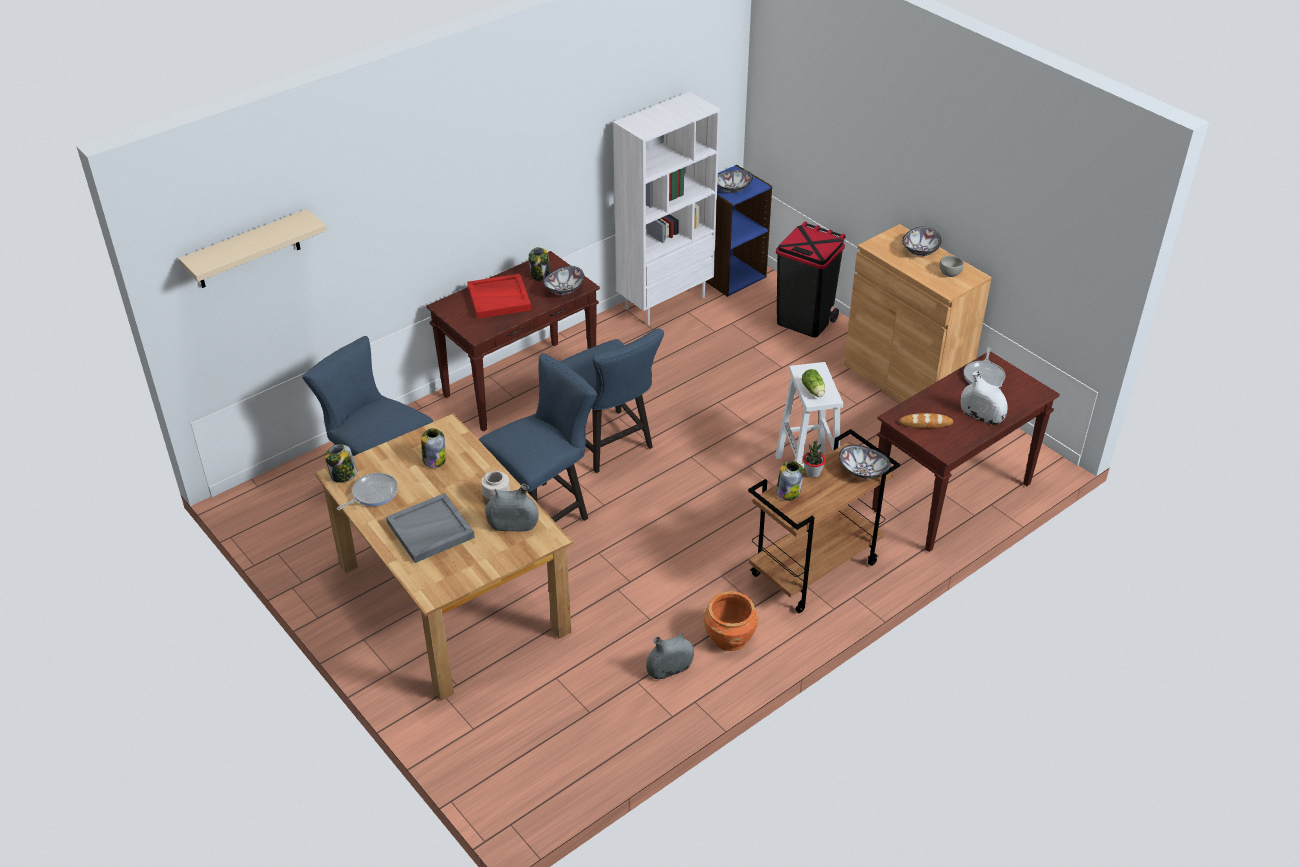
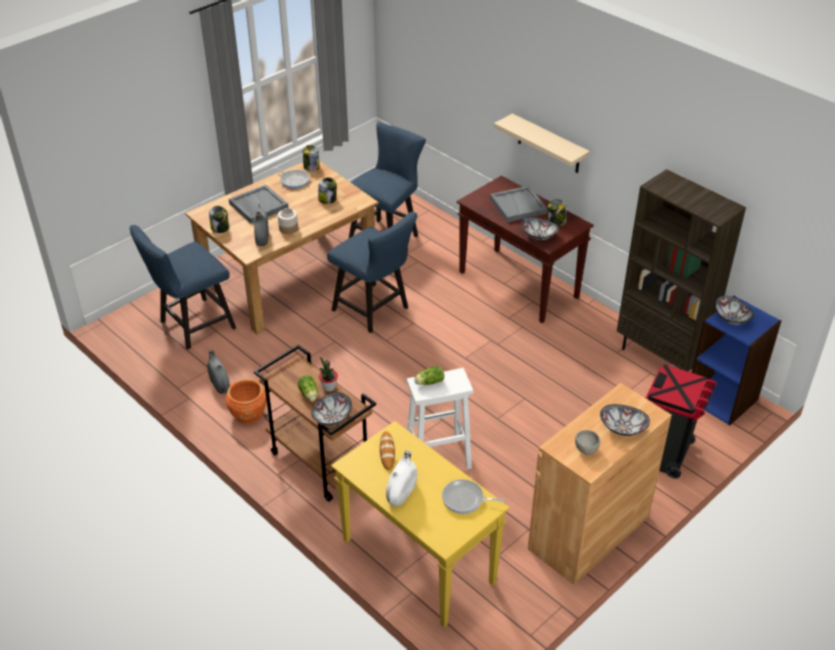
camera: 85 degrees right, 0 degrees up
beige shelf [178,209,327,288] -> beige shelf moved to [494,113,590,173]
red tray [467,274,531,319] -> grey tray [490,186,547,222]
blue chair [560,328,664,473] -> blue chair moved to [129,225,236,350]
white bookcase [613,92,720,325] -> brown bookcase [617,169,746,372]
jar [776,461,804,501] -> jar moved to [209,206,229,233]
brown console table [872,351,1060,552] -> yellow console table [331,421,509,628]
none -> lettuce [298,375,318,401]

